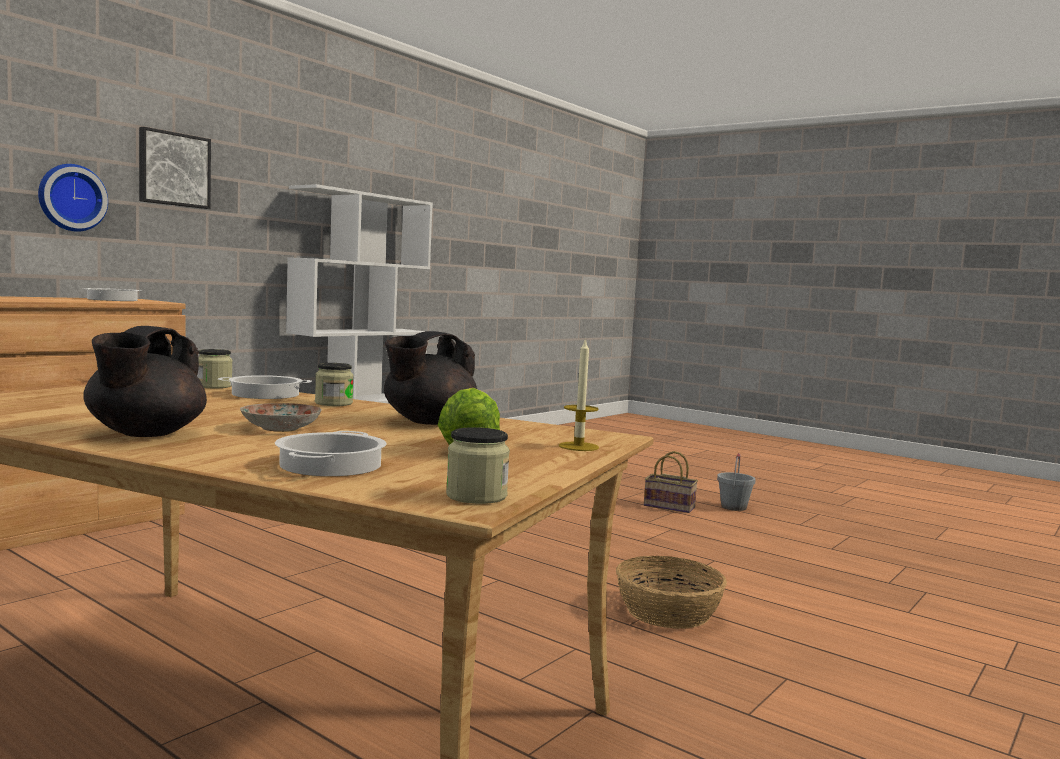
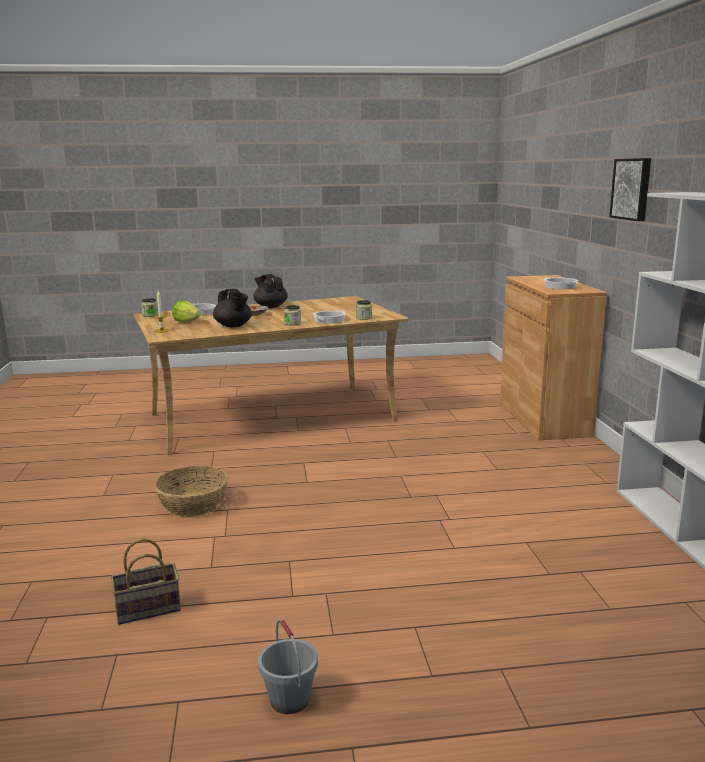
camera: 135 degrees right, 10 degrees up
wall clock [38,164,108,232] -> none
black teapot [384,331,477,425] -> black teapot turned 150 degrees clockwise [213,289,252,327]
basket [644,451,698,513] -> basket moved to [111,538,181,625]

